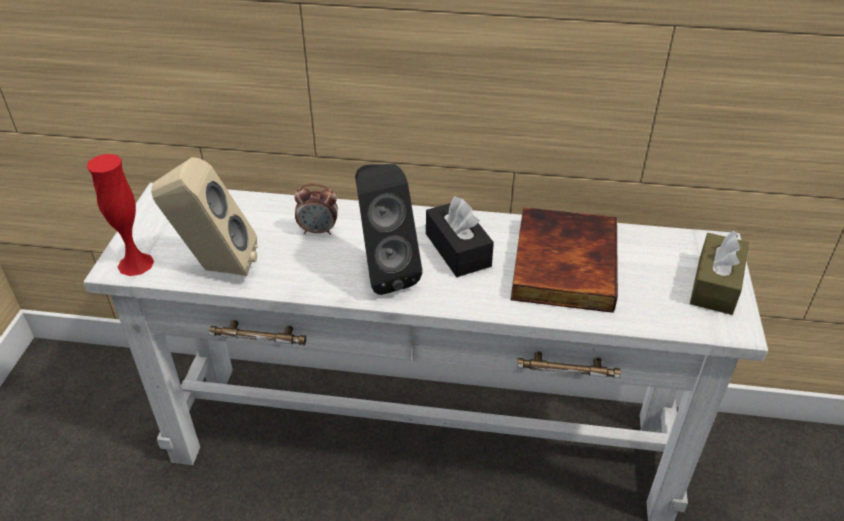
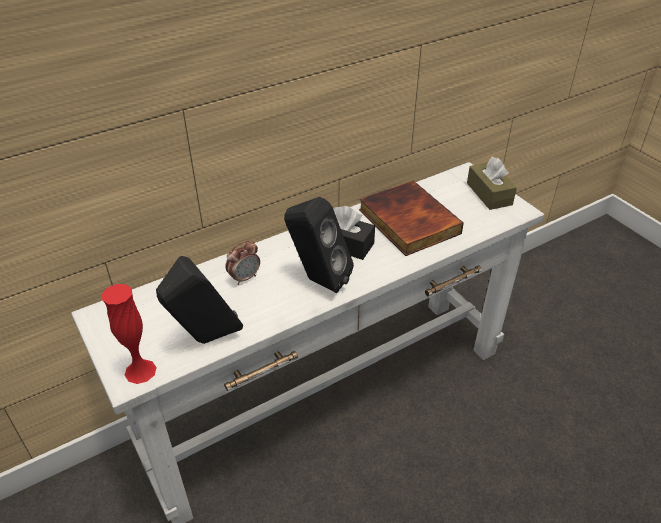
camera: 40 degrees left, 0 degrees up
beige speaker [151,157,258,276] -> black speaker [156,256,243,344]

